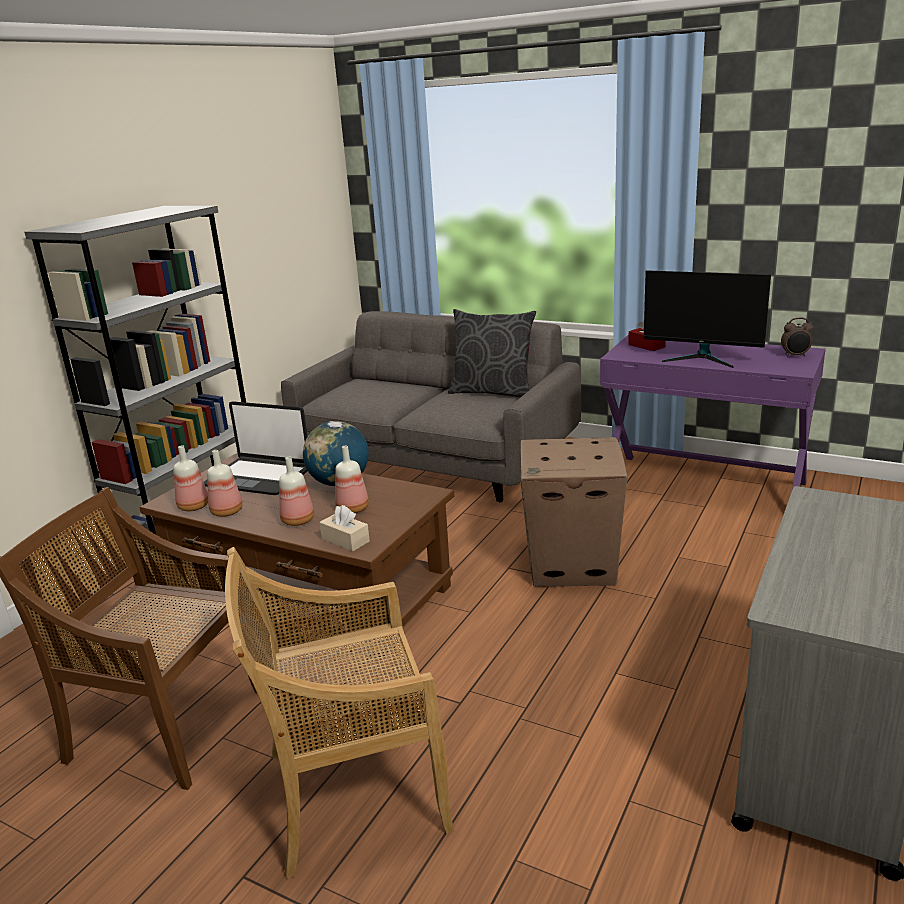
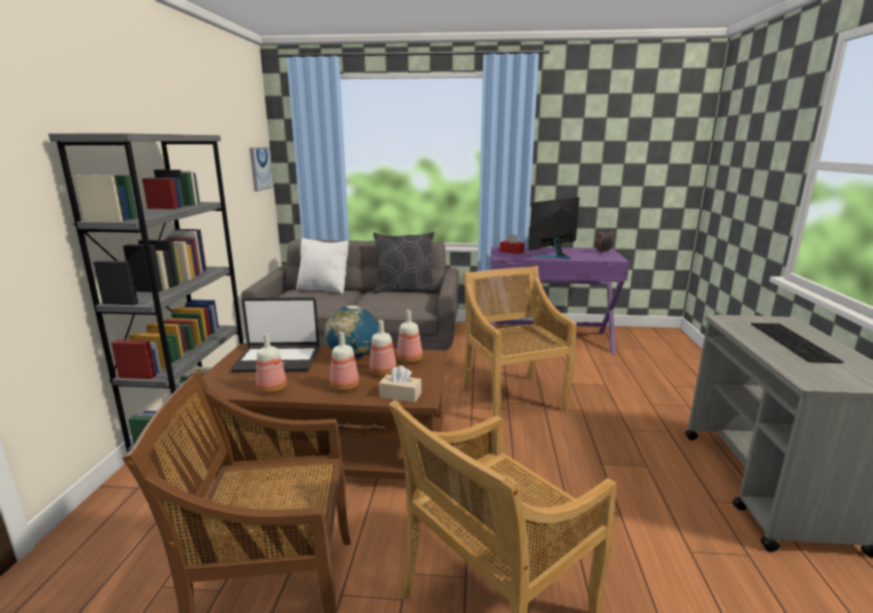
camera: 25 degrees left, 5 degrees down
bottle [173,445,208,511] -> bottle moved to [397,310,422,363]
cardboard box [521,437,628,587] -> beige chair [462,266,576,417]
monitor [643,270,771,368] -> monitor turned 135 degrees clockwise [529,197,580,259]
none -> picture [250,147,274,191]
none -> white pillow [296,238,349,294]
none -> keyboard [751,323,844,363]

